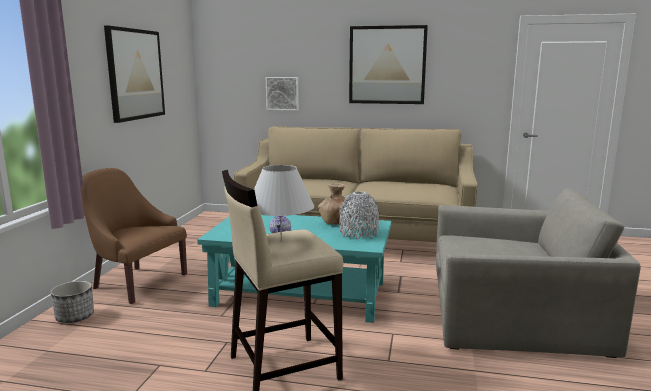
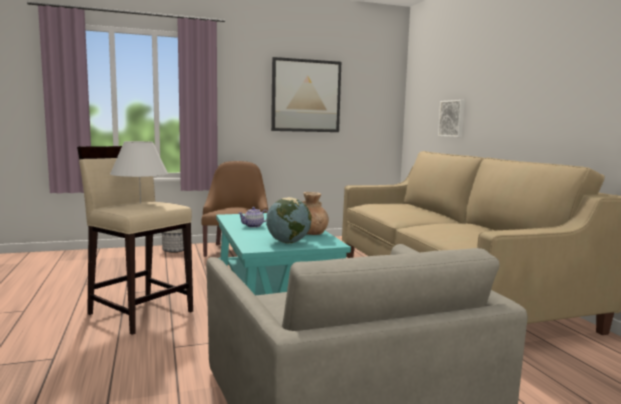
camera: 60 degrees right, 5 degrees down
grey vase [339,191,380,239] -> globe [266,197,312,243]
picture [349,25,428,104] -> none

